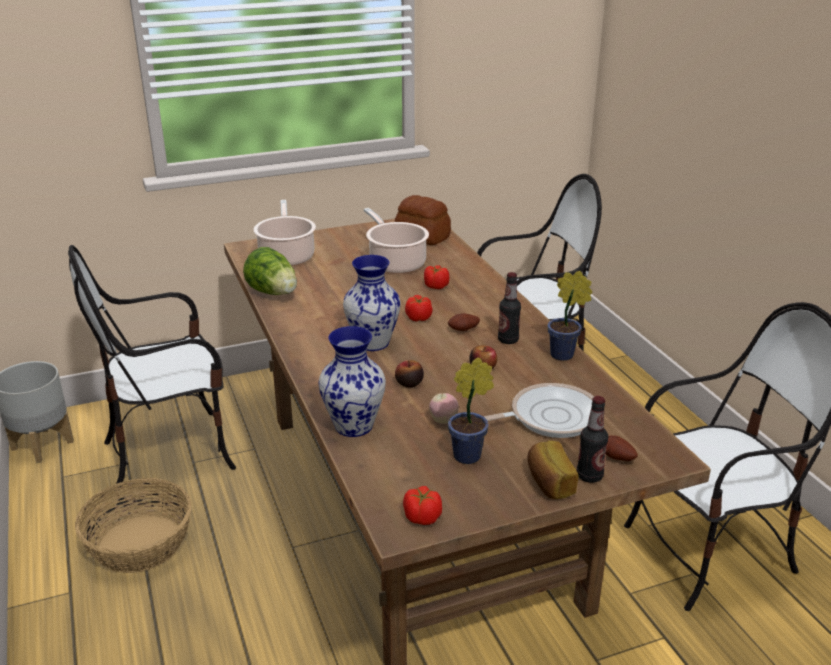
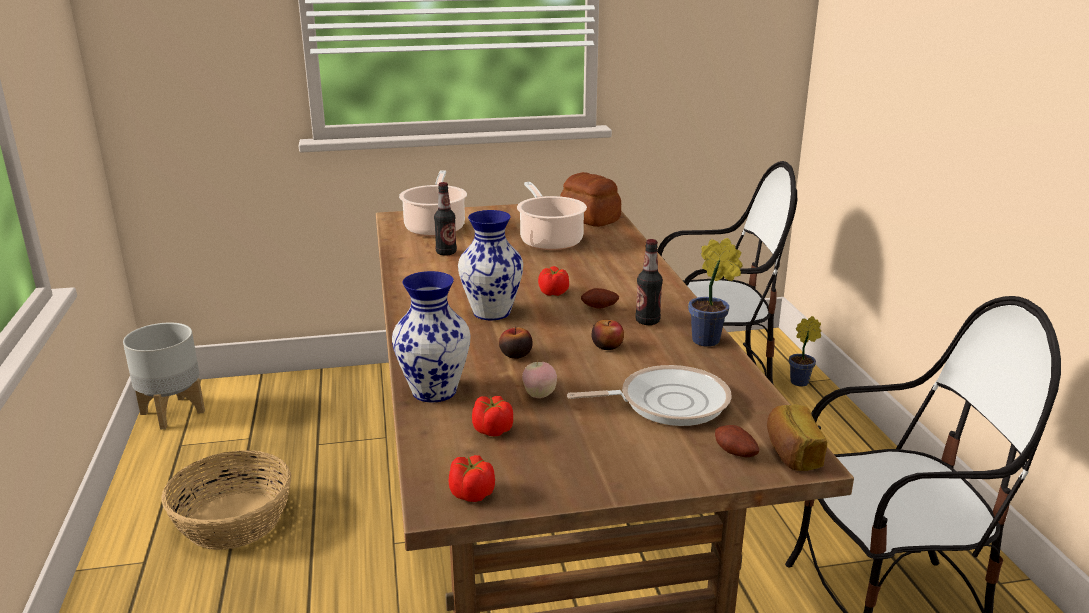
camera: 10 degrees right, 5 degrees down
chair [68,245,236,491] -> none
lettuce [243,247,297,295] -> none
tomato [424,265,449,289] -> tomato moved to [472,396,513,437]
potted plant [448,357,494,464] -> potted plant moved to [789,316,821,387]
bread [527,441,578,499] -> bread moved to [767,404,827,471]
bottle [577,396,608,483] -> bottle moved to [434,182,457,256]

